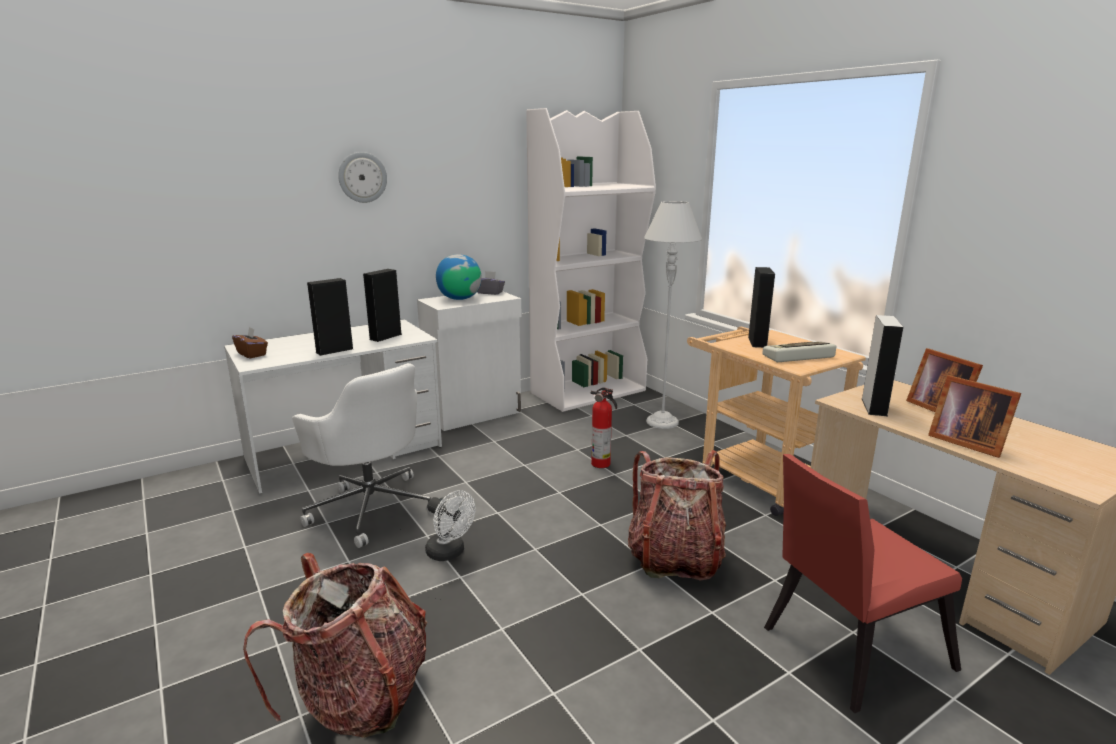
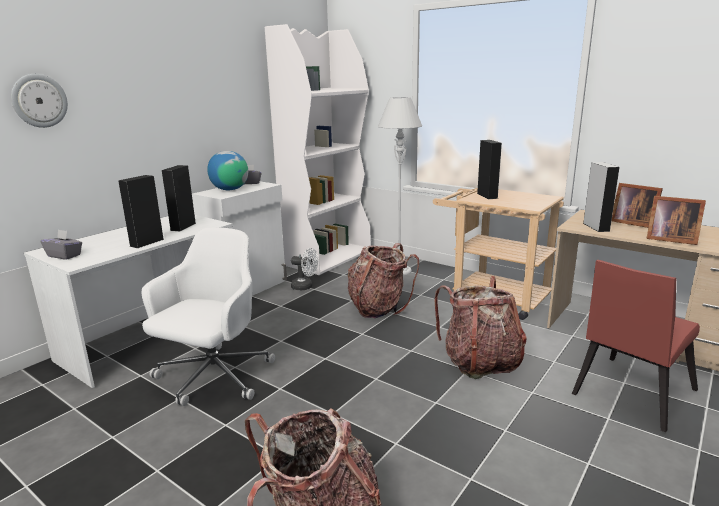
camera: 20 degrees left, 0 degrees up
brown tissue box [232,327,268,359] -> grey tissue box [41,230,82,260]
white office chair [292,363,434,548] -> white office chair turned 90 degrees counterclockwise [142,227,275,406]
wall clock [338,152,387,203] -> wall clock moved to [11,74,68,128]
white fan [425,490,475,561] -> white fan moved to [291,248,319,290]
fire extinguisher [591,387,617,468] -> backpack [348,243,419,318]
keyboard [762,341,836,362] -> none

